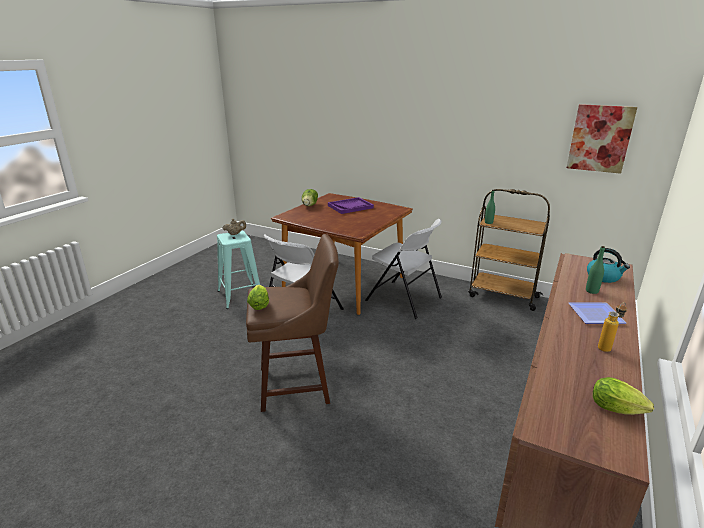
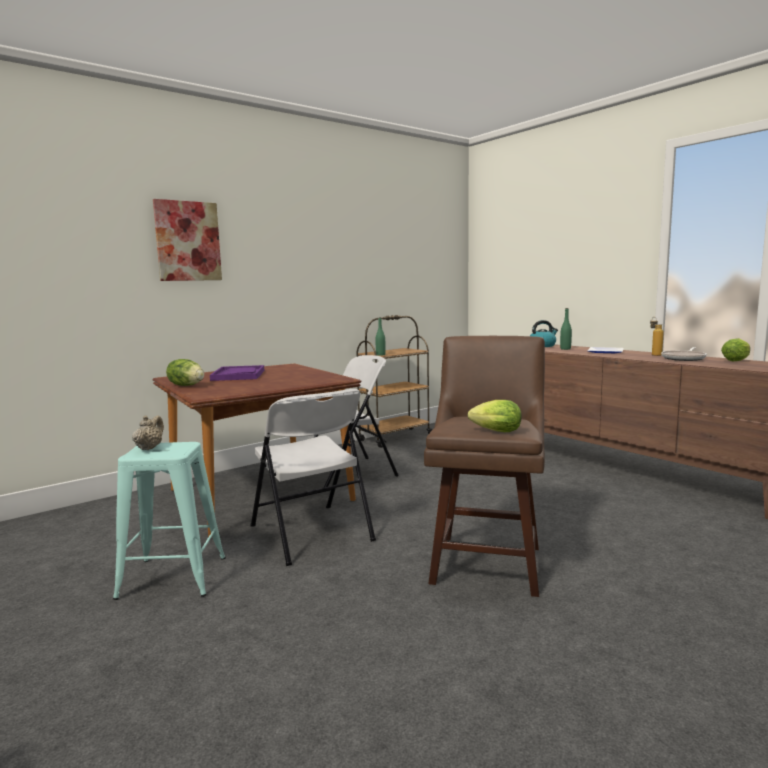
camera: 65 degrees left, 15 degrees down
picture [567,104,637,174] -> picture moved to [153,199,222,281]
none -> frying pan [661,347,707,361]

